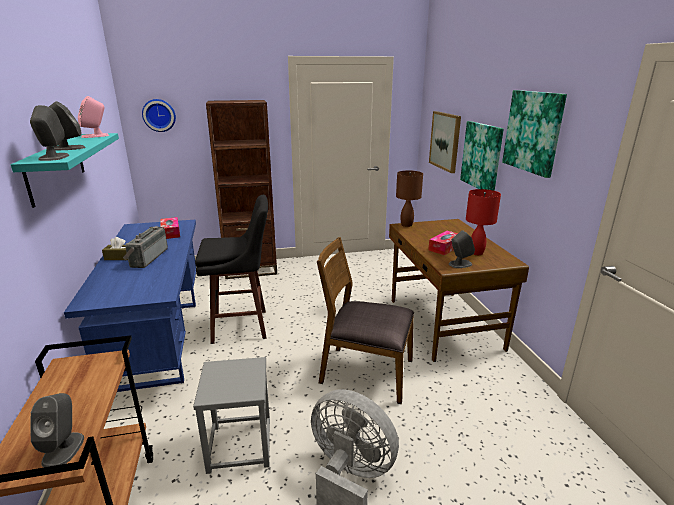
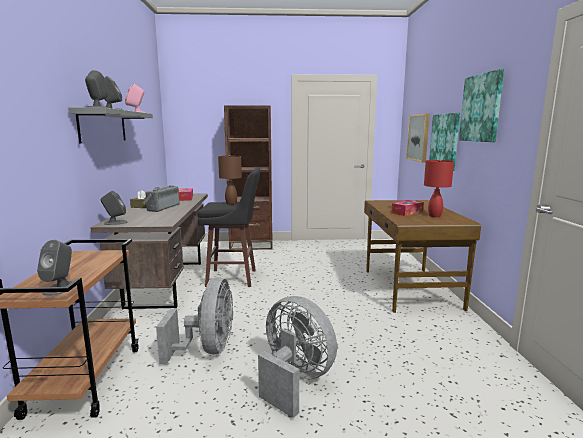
camera: 10 degrees right, 10 degrees down
turquoise shelf [11,133,119,208] -> grey shelf [68,107,153,144]
blue desk [64,220,196,392] -> brown desk [90,193,208,309]
wall clock [142,99,176,132] -> none
grey stool [193,357,270,474] -> grey fan [156,277,233,364]
brown chair [317,237,414,405] -> none
brown table lamp [396,170,423,227] -> brown table lamp moved to [218,155,242,205]
grey speaker [449,230,475,268] -> grey speaker moved to [101,191,127,225]

